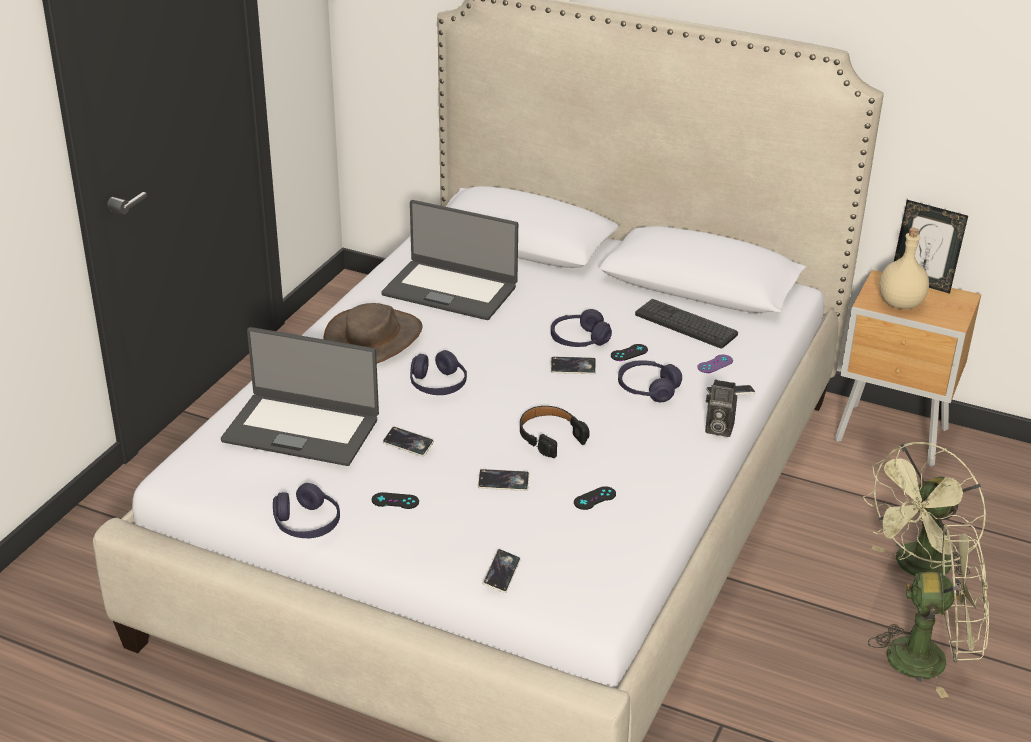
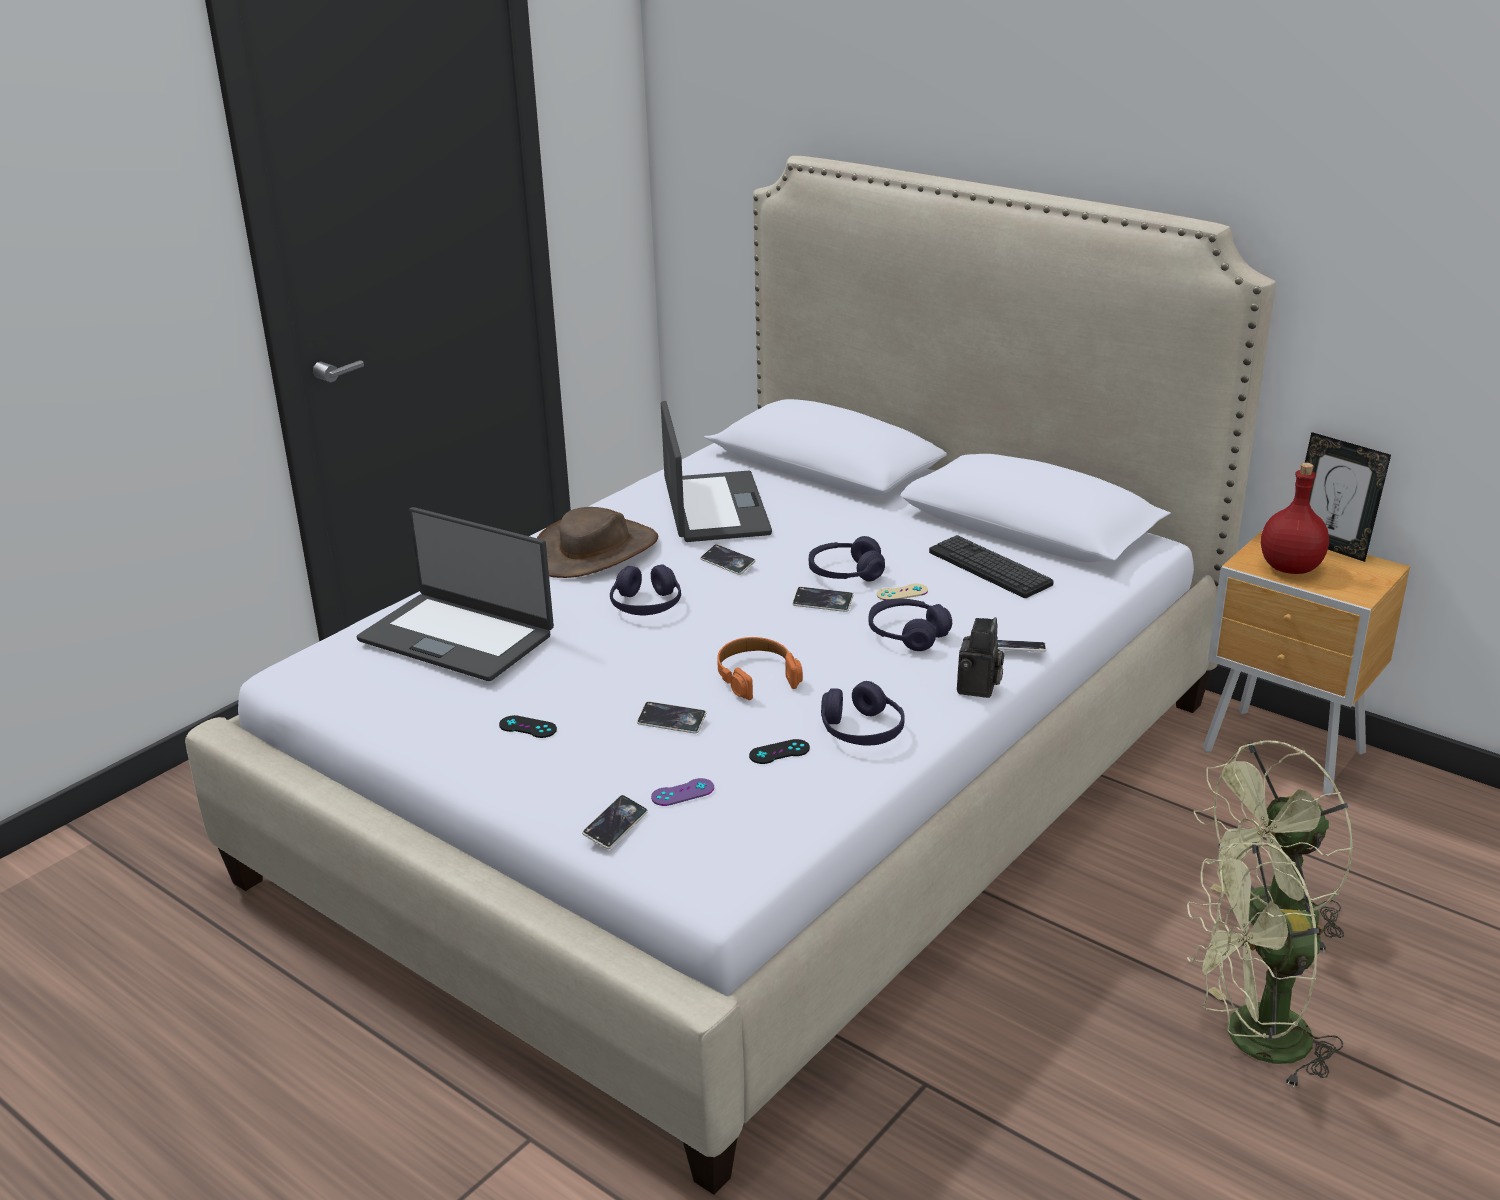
camera: 15 degrees right, 5 degrees down
purple headphones [273,483,340,538] -> purple headphones moved to [821,681,905,745]
laptop [381,200,518,320] -> laptop turned 135 degrees counterclockwise [661,401,772,542]
phone [383,427,434,456] -> phone moved to [700,544,755,575]
black headphones [520,406,589,458] -> orange headphones [717,637,803,700]
black game controller [611,344,648,361] -> beige game controller [877,583,928,600]
purple game controller [697,354,733,373] -> purple game controller moved to [651,778,714,806]
camera [705,379,737,437] -> camera turned 105 degrees counterclockwise [957,617,1004,698]
green fan [868,524,989,698] -> green fan turned 150 degrees clockwise [1187,842,1343,1089]
beige bottle [879,228,929,309] -> red bottle [1261,463,1329,574]

